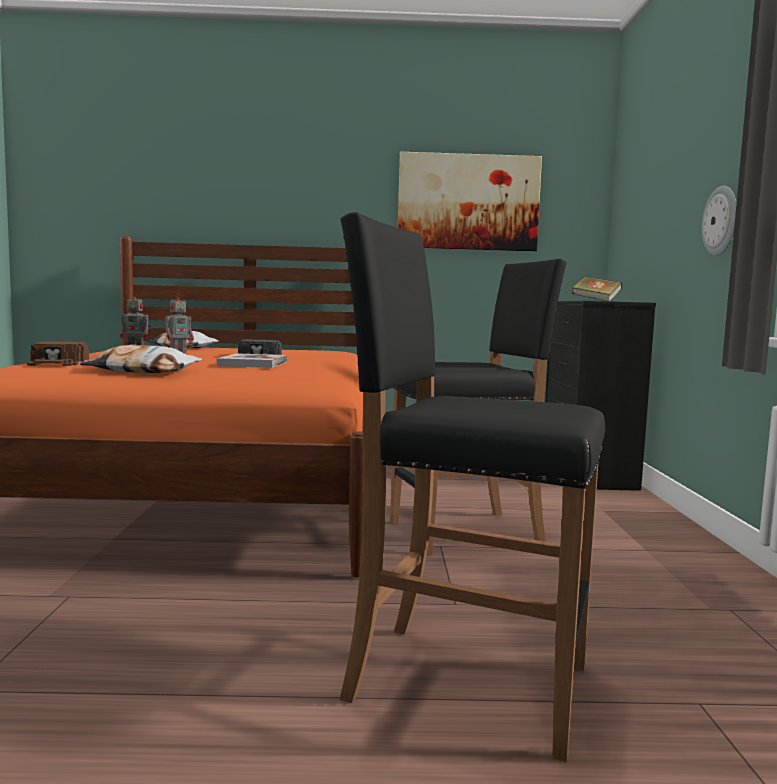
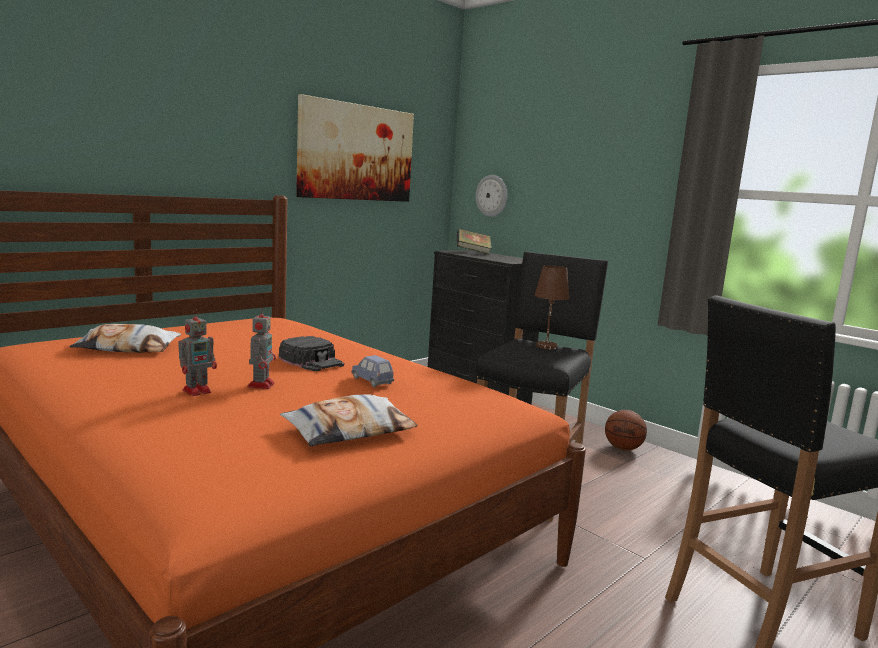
camera: 45 degrees left, 5 degrees up
brown cap [27,342,89,366] -> none
book [217,354,287,368] -> blue toy car [351,355,394,387]
wall clock [702,186,737,256] -> wall clock moved to [476,175,508,217]
none -> brown table lamp [535,265,569,349]
none -> basketball [605,410,647,450]

